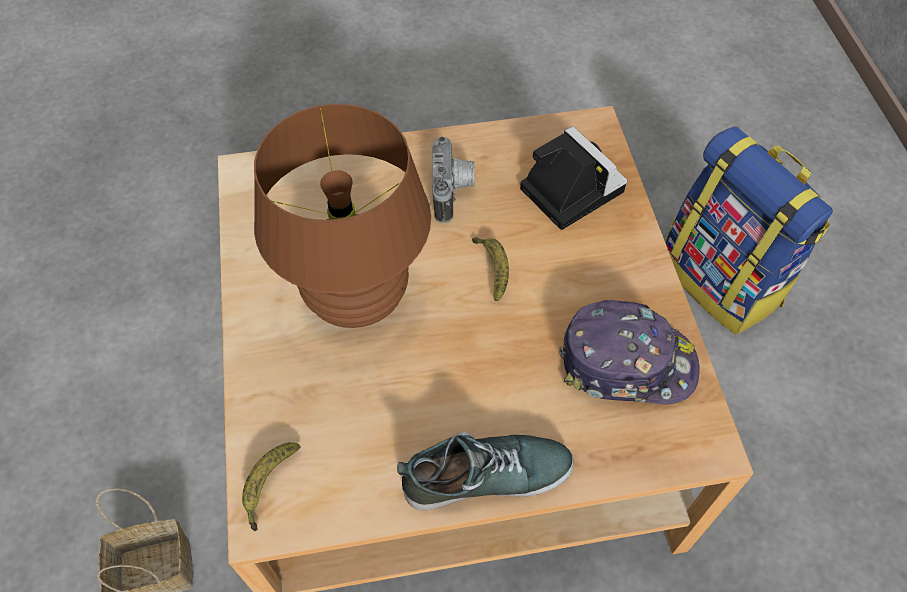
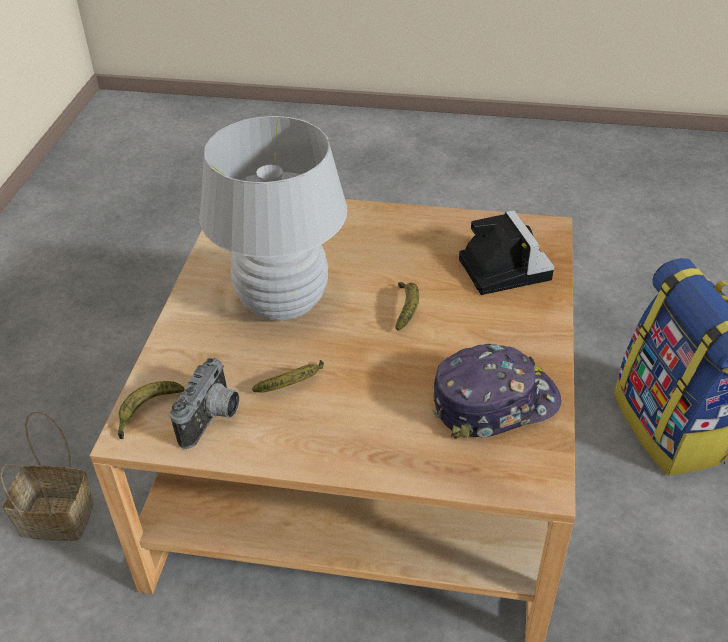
camera: 20 degrees right, 15 degrees down
brown table lamp [254,104,431,328] -> white table lamp [199,116,347,320]
shoe [397,432,574,510] -> none
camera [433,136,475,223] -> camera moved to [170,358,239,449]
cap [559,300,699,404] -> cap turned 45 degrees counterclockwise [433,344,561,439]
none -> banana [252,360,324,393]

